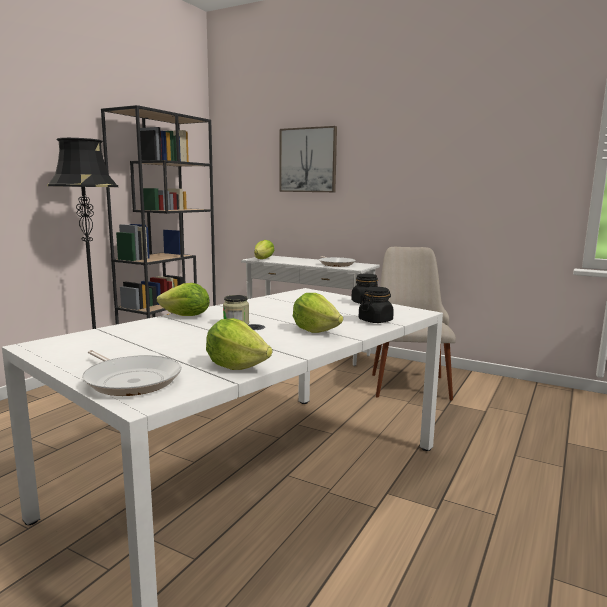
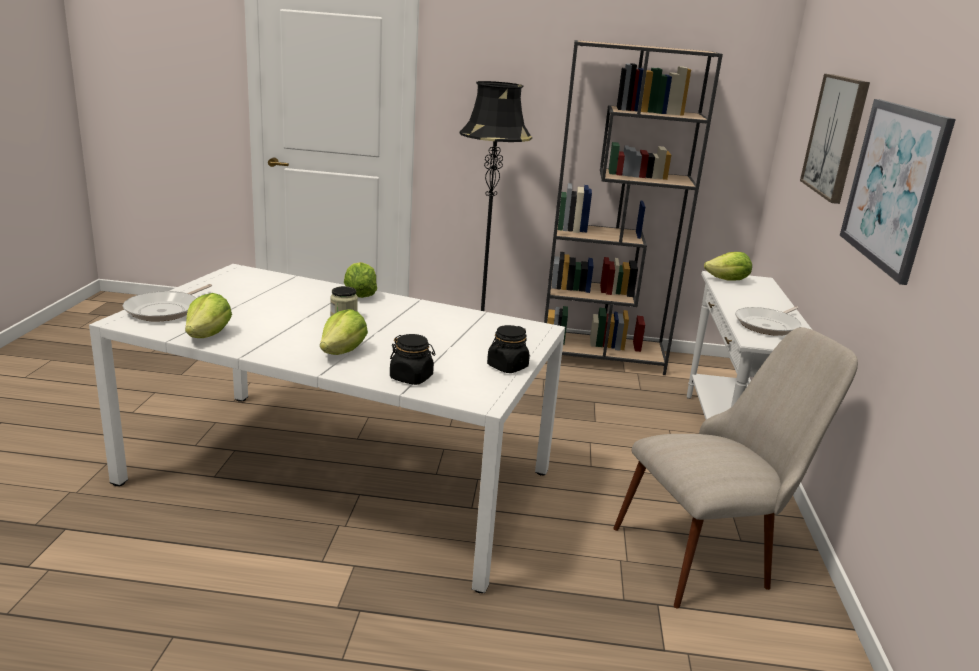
camera: 65 degrees right, 10 degrees up
none -> picture [840,99,956,285]

